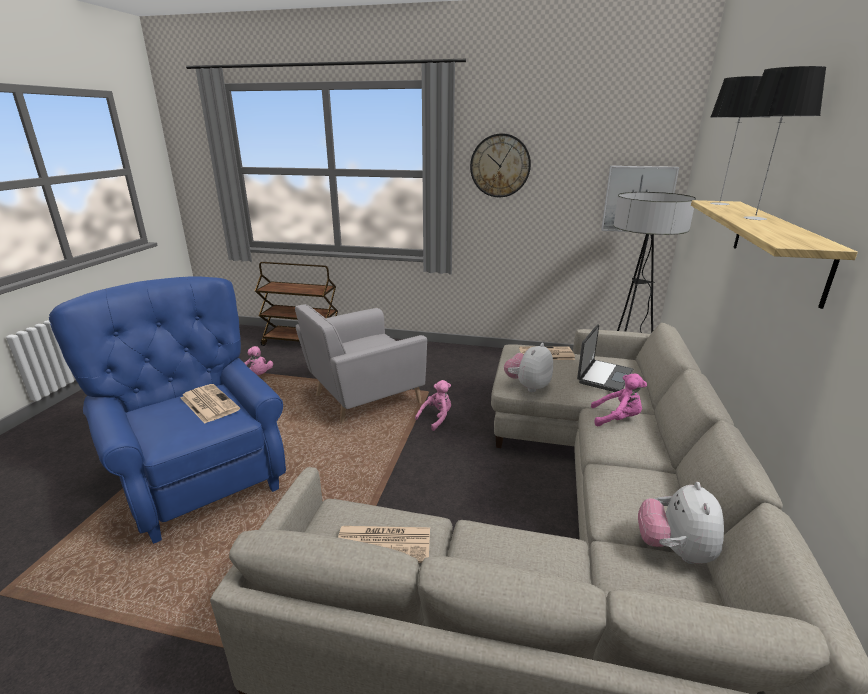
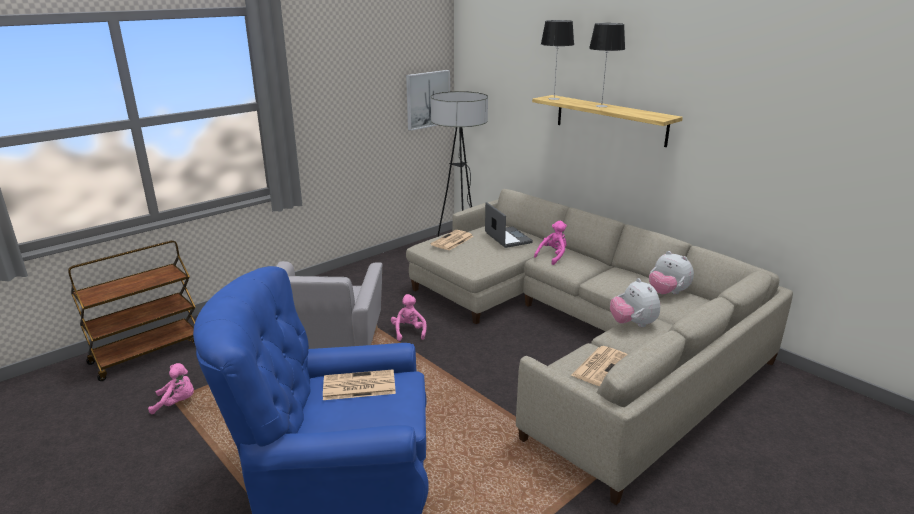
camera: 55 degrees left, 0 degrees up
wall clock [470,133,531,197] -> none
plush toy [504,343,553,392] -> plush toy moved to [610,278,660,327]

